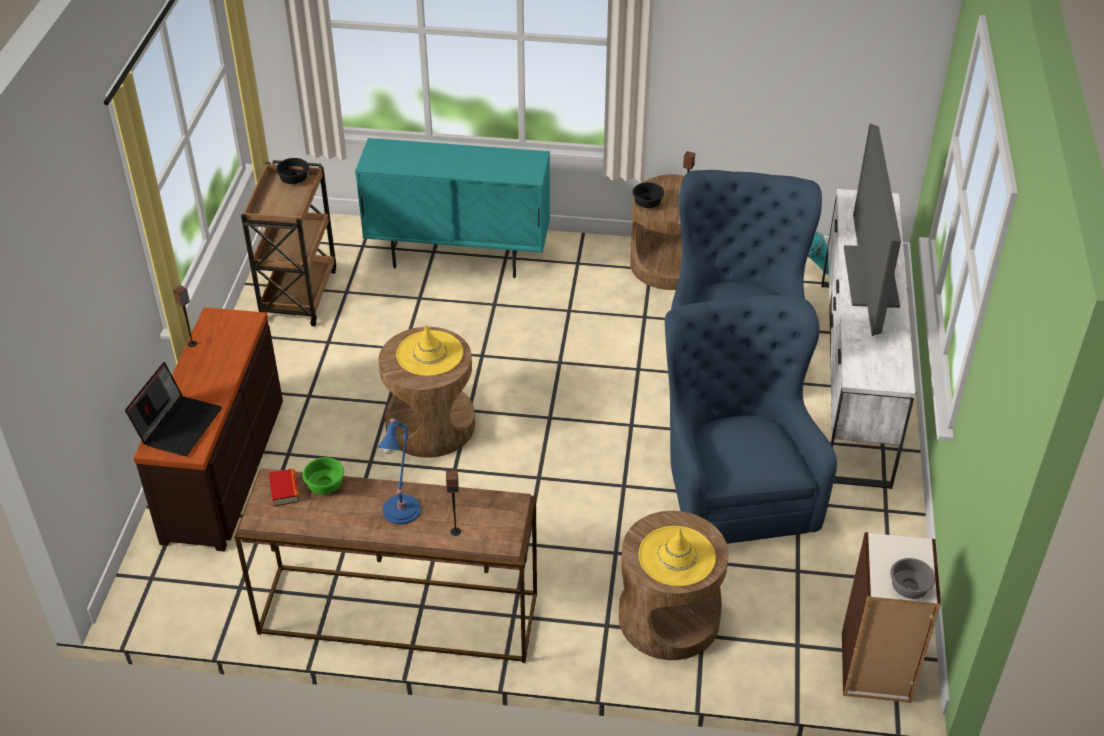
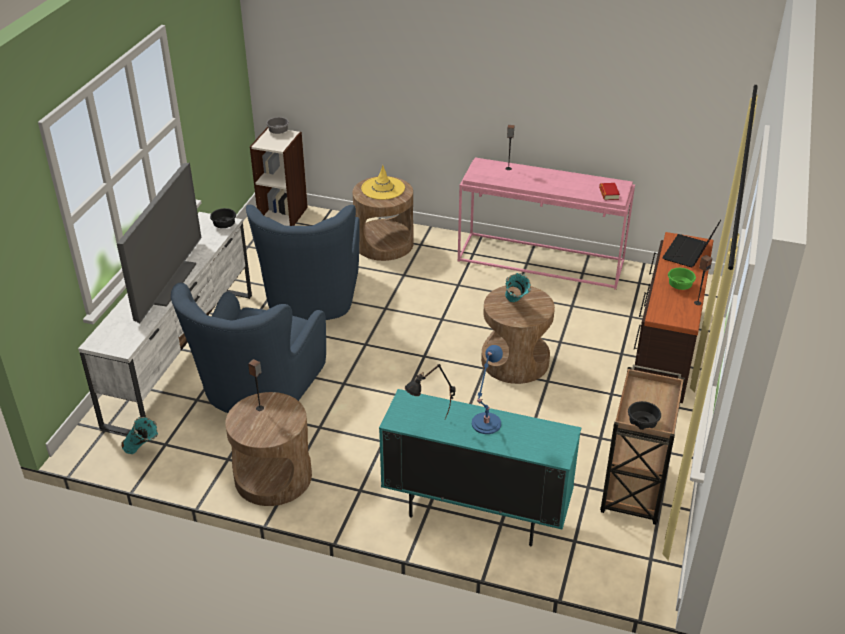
camera: 170 degrees left, 5 degrees down
brown console table [235,468,537,663] -> pink console table [458,157,635,290]
green bowl [303,457,344,494] -> green bowl moved to [668,268,696,290]
blue table lamp [377,417,421,525] -> blue table lamp moved to [472,345,503,434]
yellow hat [396,325,463,376] -> turquoise vase [505,273,531,302]
black bowl [632,182,664,208] -> black bowl moved to [210,208,236,228]
none -> black table lamp [405,364,456,420]

